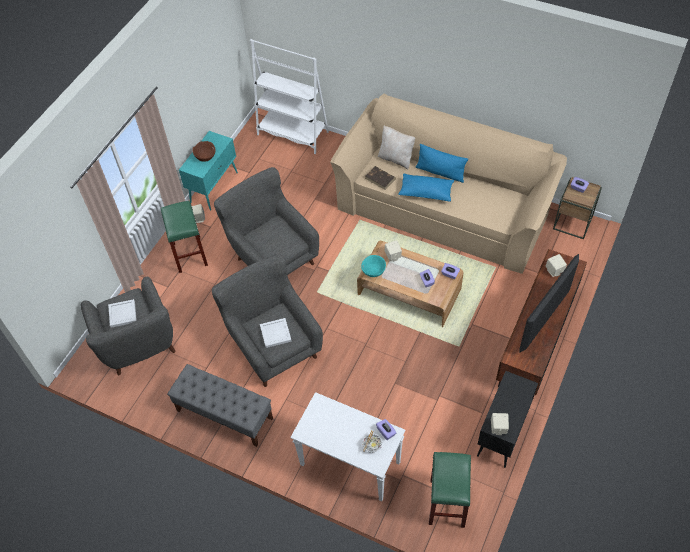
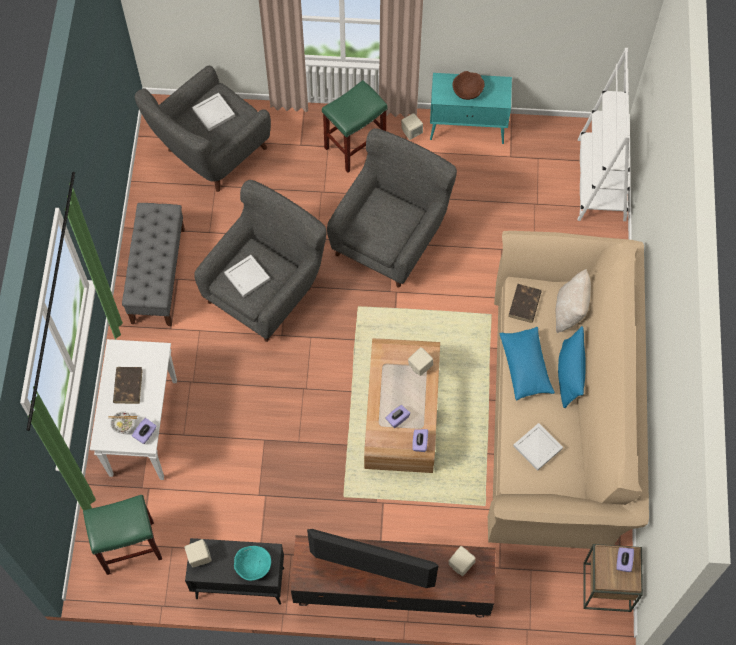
camera: 65 degrees right, 10 degrees up
turquoise bowl [361,255,386,277] -> turquoise bowl moved to [234,546,271,581]
none -> brown book [113,367,143,404]
none -> white tray [513,423,563,471]

